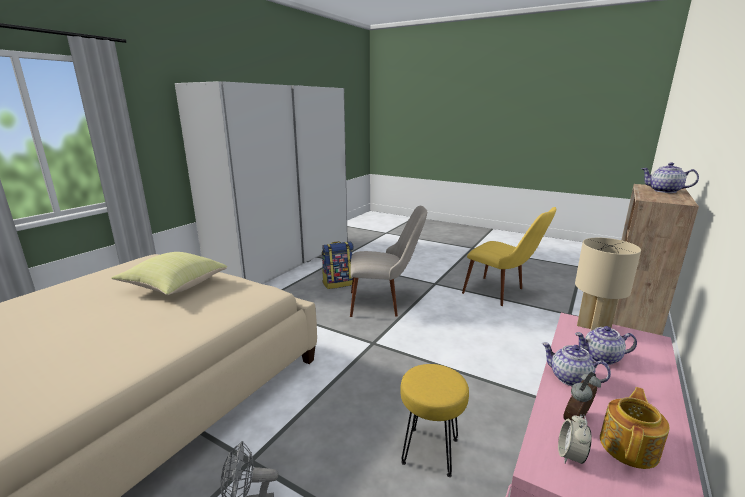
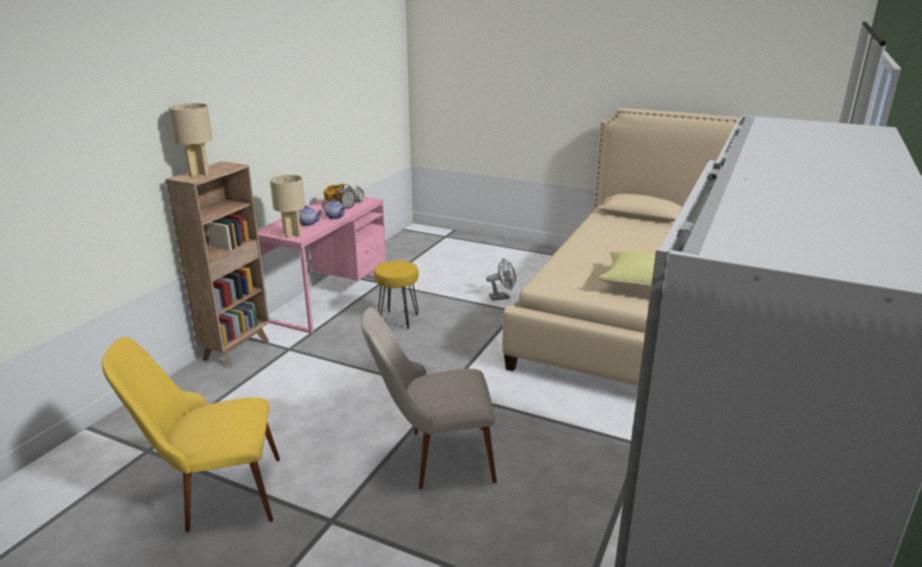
camera: 175 degrees right, 5 degrees up
backpack [322,241,354,289] -> none
yellow chair [462,207,556,306] -> yellow chair turned 45 degrees counterclockwise [102,337,280,532]
teapot [641,162,699,193] -> beige table lamp [168,103,213,177]

